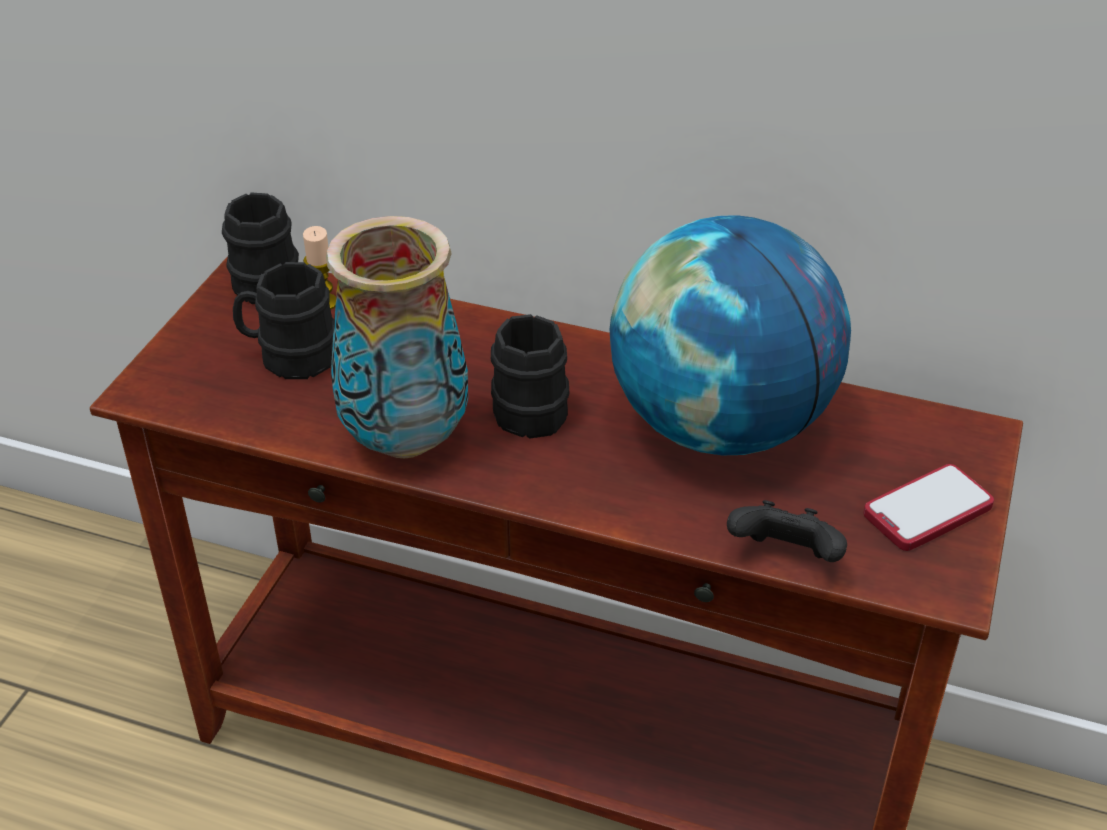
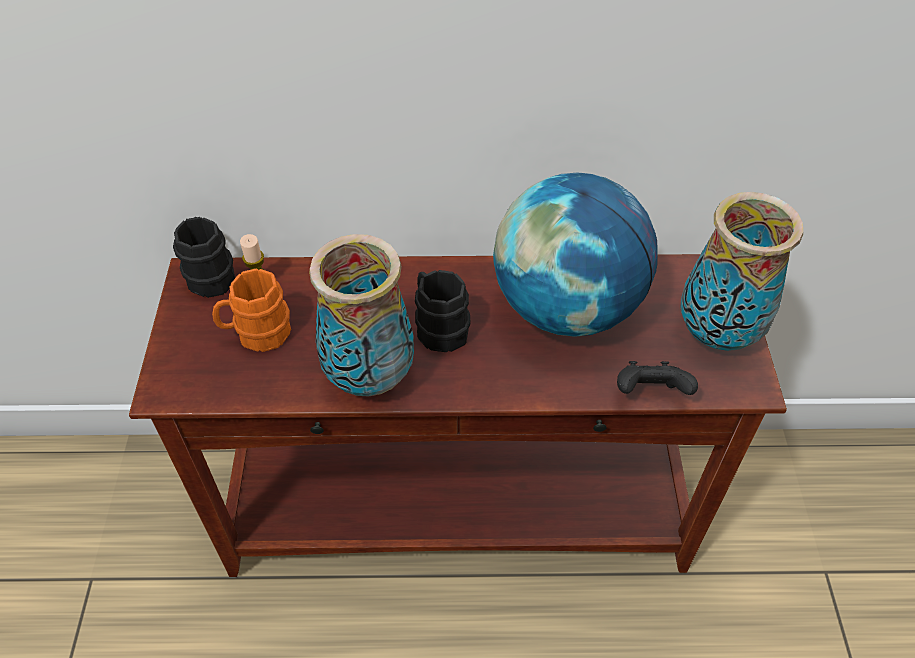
camera: 20 degrees left, 10 degrees up
black mug [233,262,334,379] -> orange mug [212,269,291,352]
phone [863,464,994,551] -> vase [680,192,803,351]

